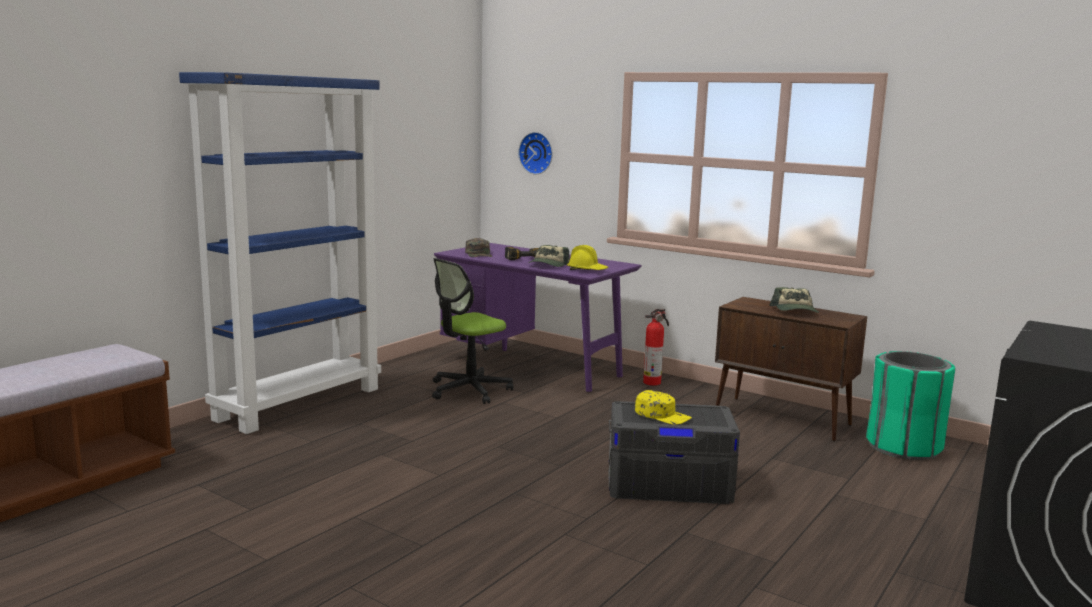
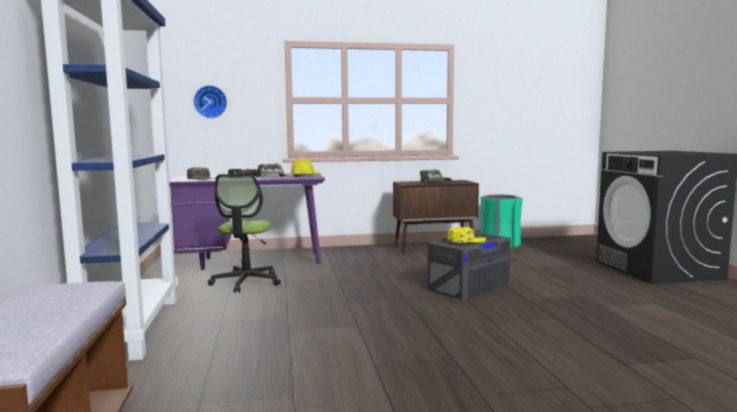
camera: 45 degrees left, 5 degrees down
fire extinguisher [643,309,669,386] -> none

